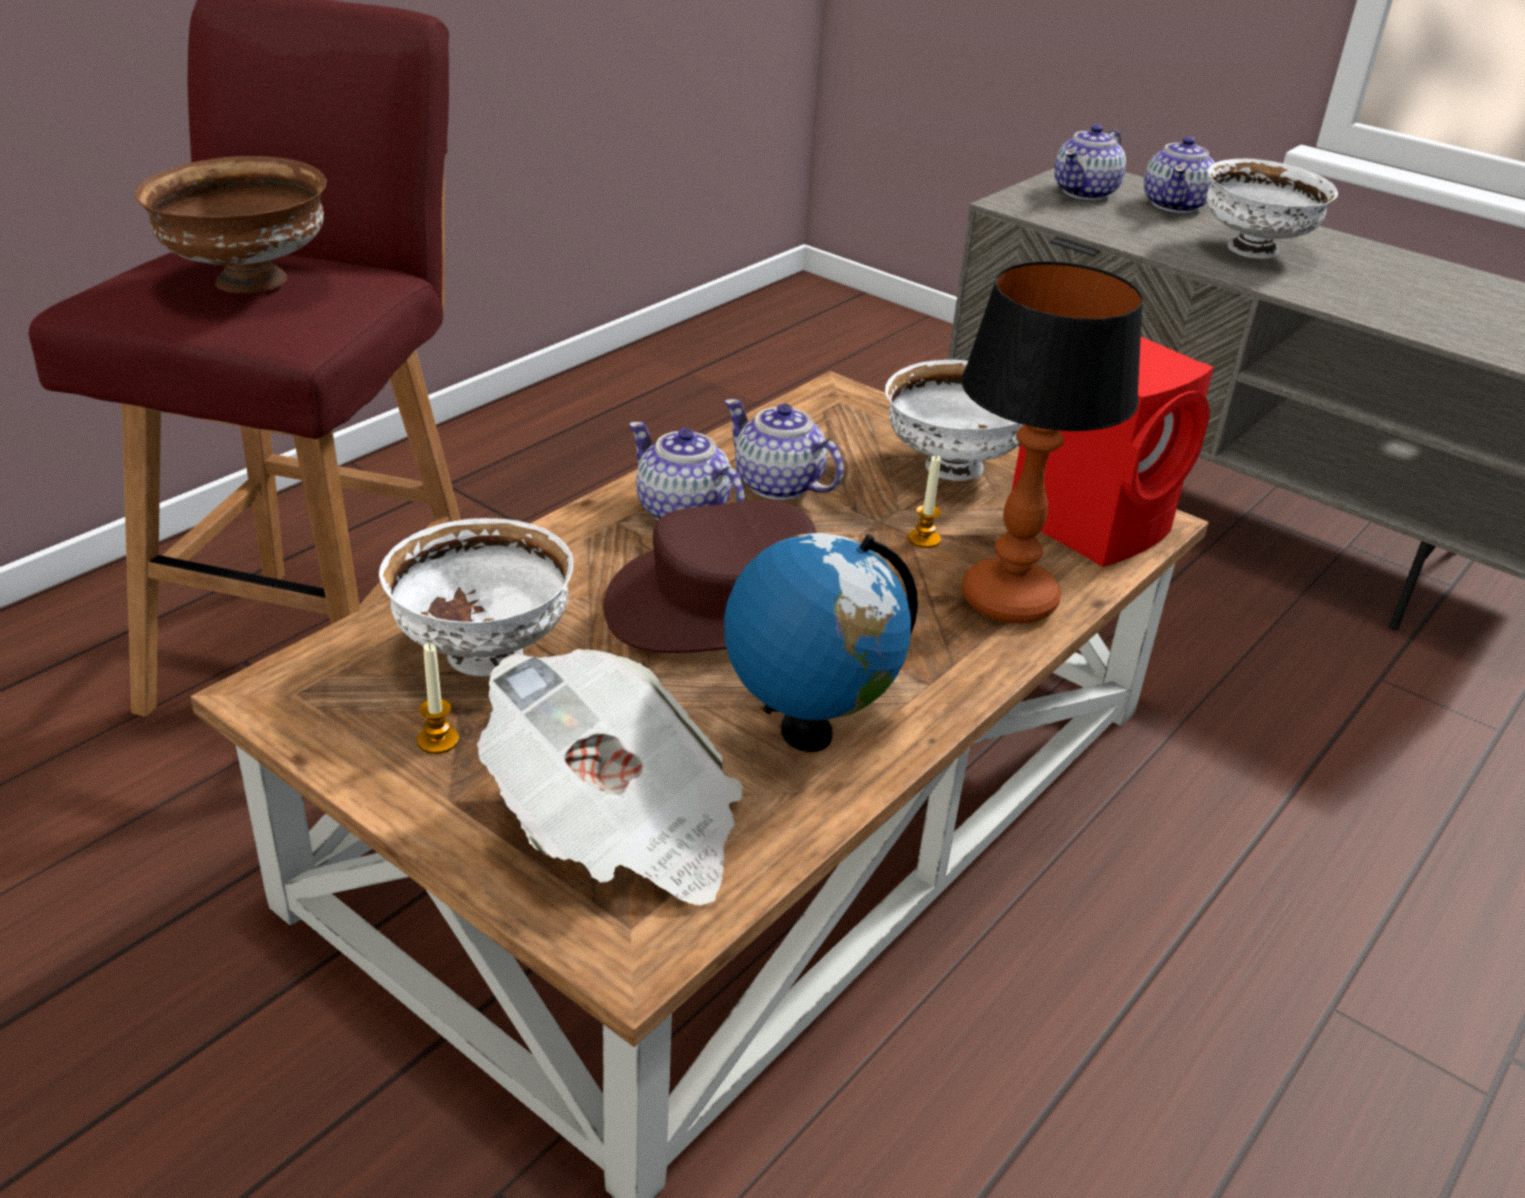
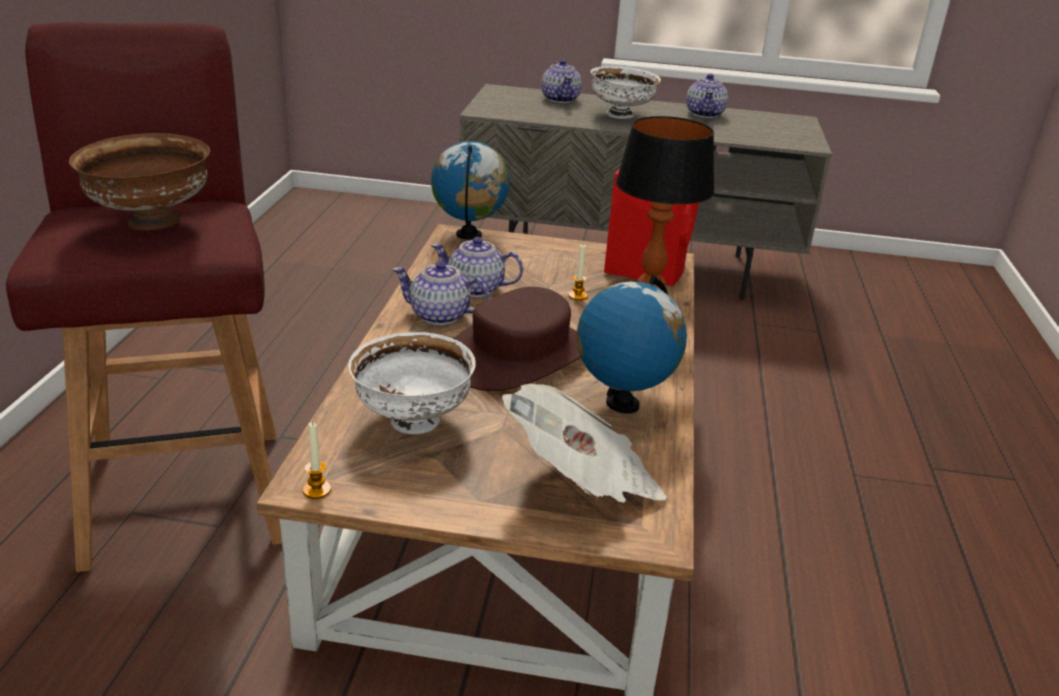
camera: 30 degrees left, 5 degrees down
candle [417,643,459,754] -> candle moved to [303,422,331,499]
white bowl [885,360,1024,481] -> none
teapot [1054,124,1126,200] -> teapot moved to [686,74,728,118]
none -> globe [431,141,510,240]

